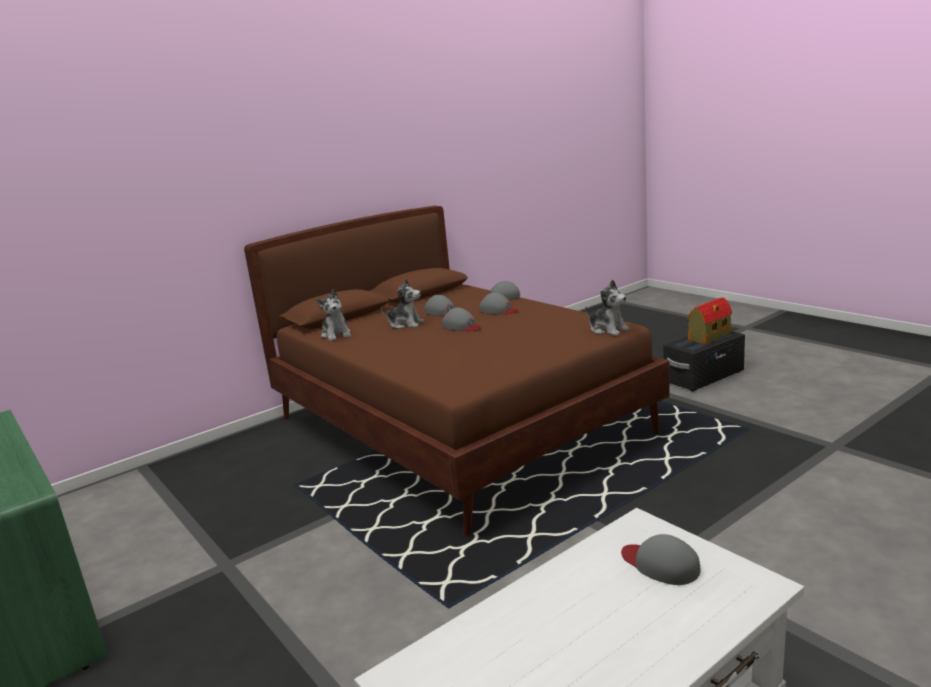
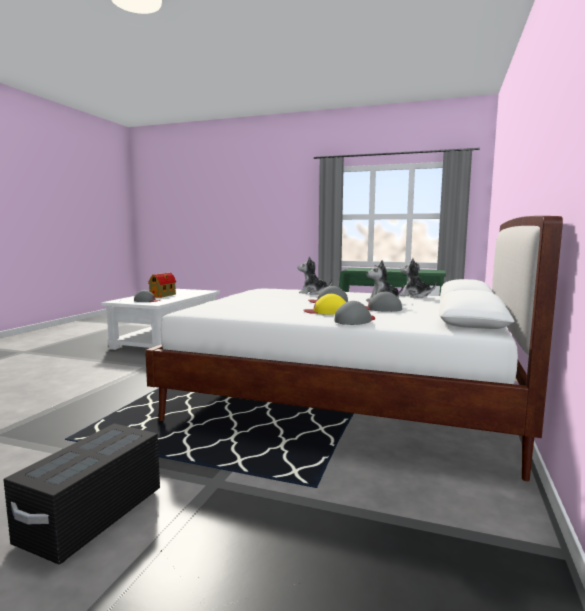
camera: 145 degrees right, 10 degrees down
brown bed [244,206,670,536] -> white bed [145,216,563,481]
grey cap [480,293,519,314] -> yellow cap [303,294,346,315]
plush toy [585,280,630,336] -> plush toy moved to [298,256,332,295]
toy house [687,297,732,344] -> toy house moved to [148,273,176,298]

